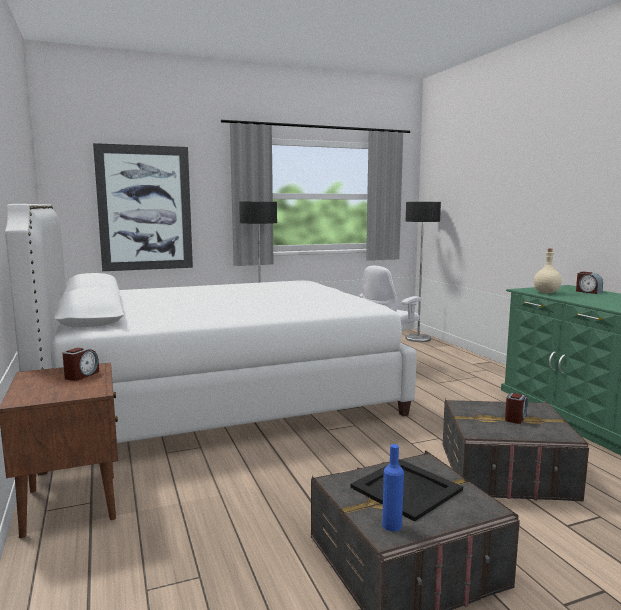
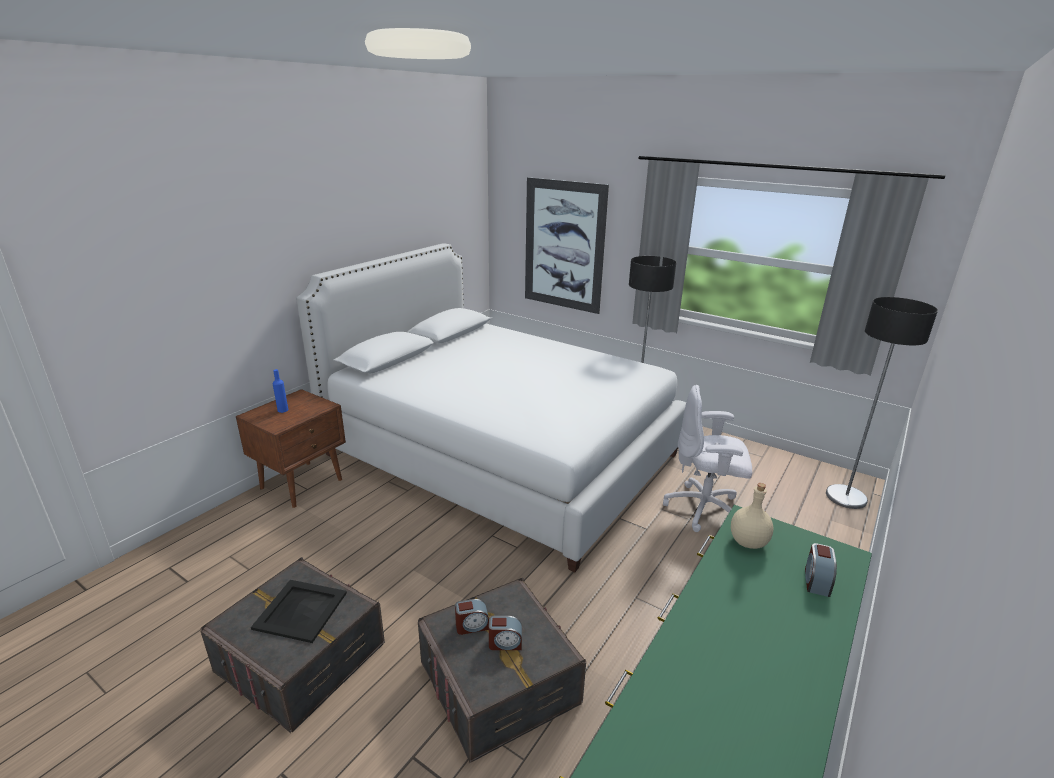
camera: 55 degrees right, 15 degrees up
alarm clock [63,348,99,381] -> alarm clock moved to [455,599,489,635]
blue bottle [382,444,404,532] -> blue bottle moved to [273,369,288,413]

